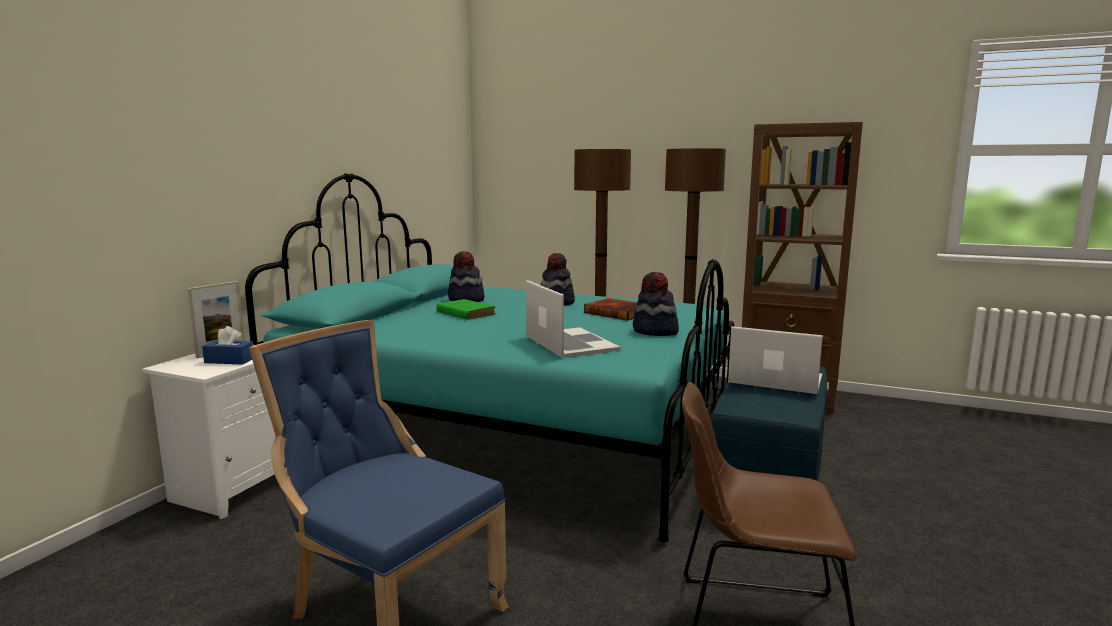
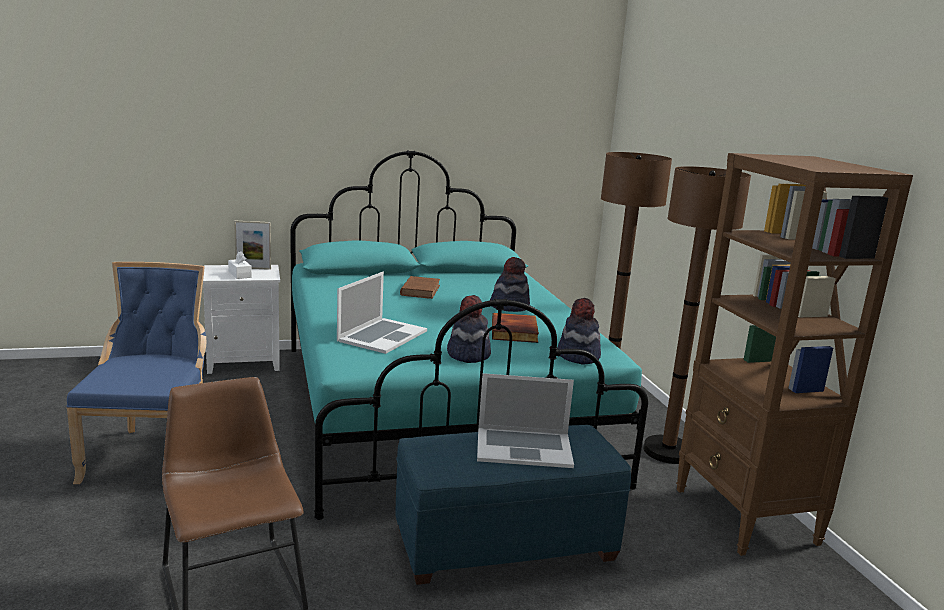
camera: 50 degrees right, 5 degrees up
blue tissue box [202,326,254,365] -> white tissue box [228,251,252,279]
green book [436,299,496,320] -> brown book [400,276,440,299]
hat [448,251,485,302] -> hat moved to [558,298,601,365]
laptop [728,326,823,394] -> laptop turned 105 degrees clockwise [477,373,574,468]

